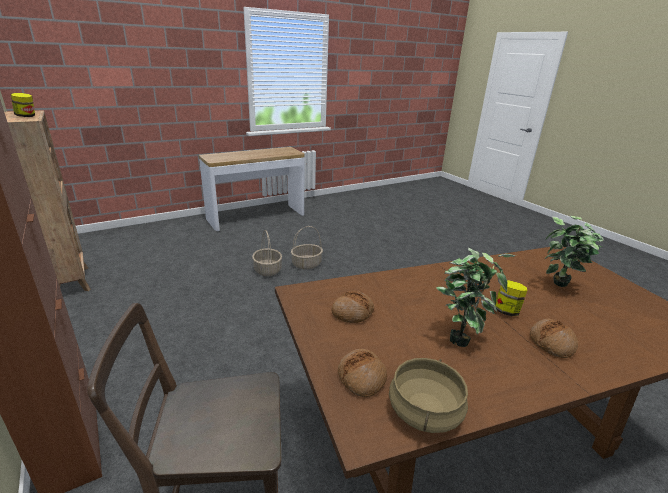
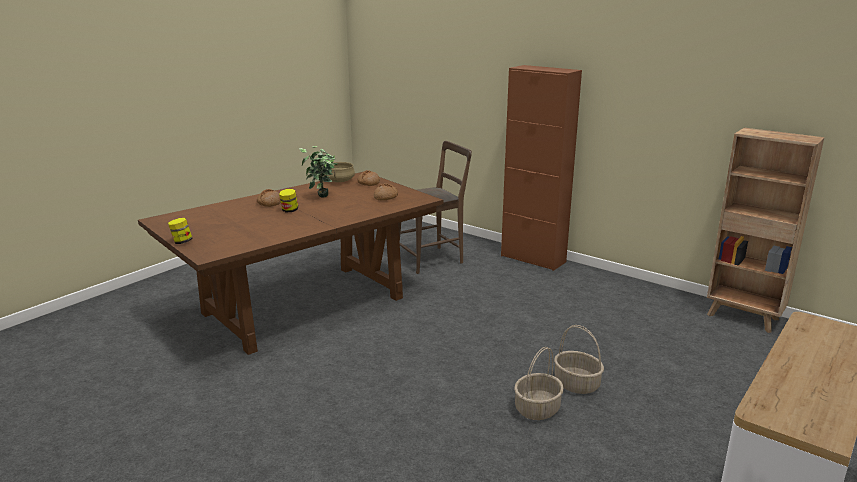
camera: 160 degrees right, 5 degrees down
jar [11,93,35,117] -> jar moved to [168,218,193,244]
potted plant [545,216,604,287] -> none

